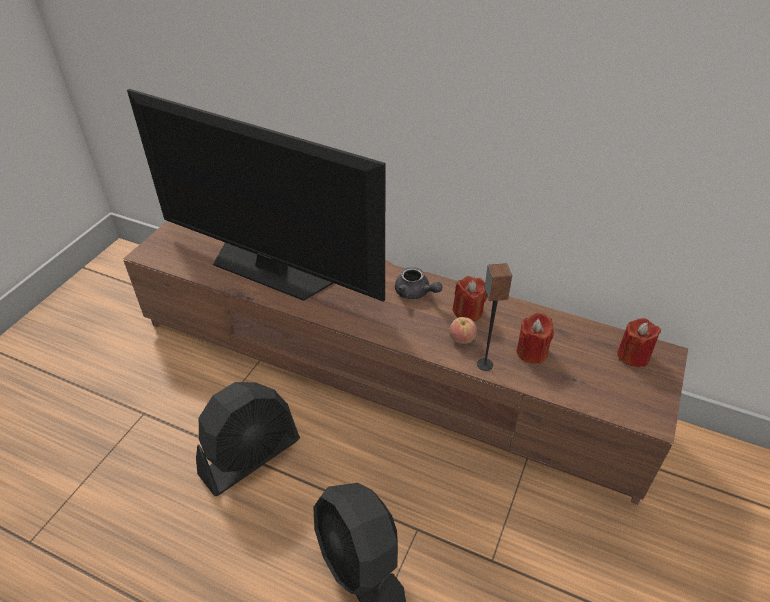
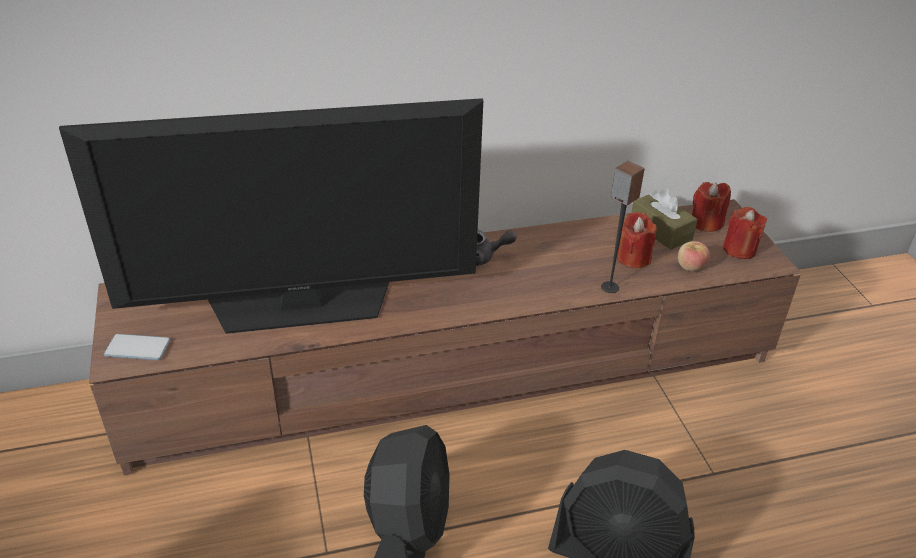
camera: 40 degrees left, 5 degrees down
apple [449,317,477,344] -> apple moved to [678,241,710,271]
red candle [453,276,487,321] -> red candle moved to [723,207,767,259]
none -> phone [104,334,170,360]
none -> brown tissue box [631,188,698,250]

